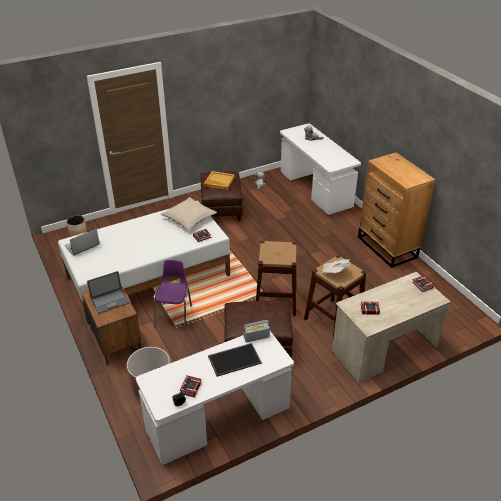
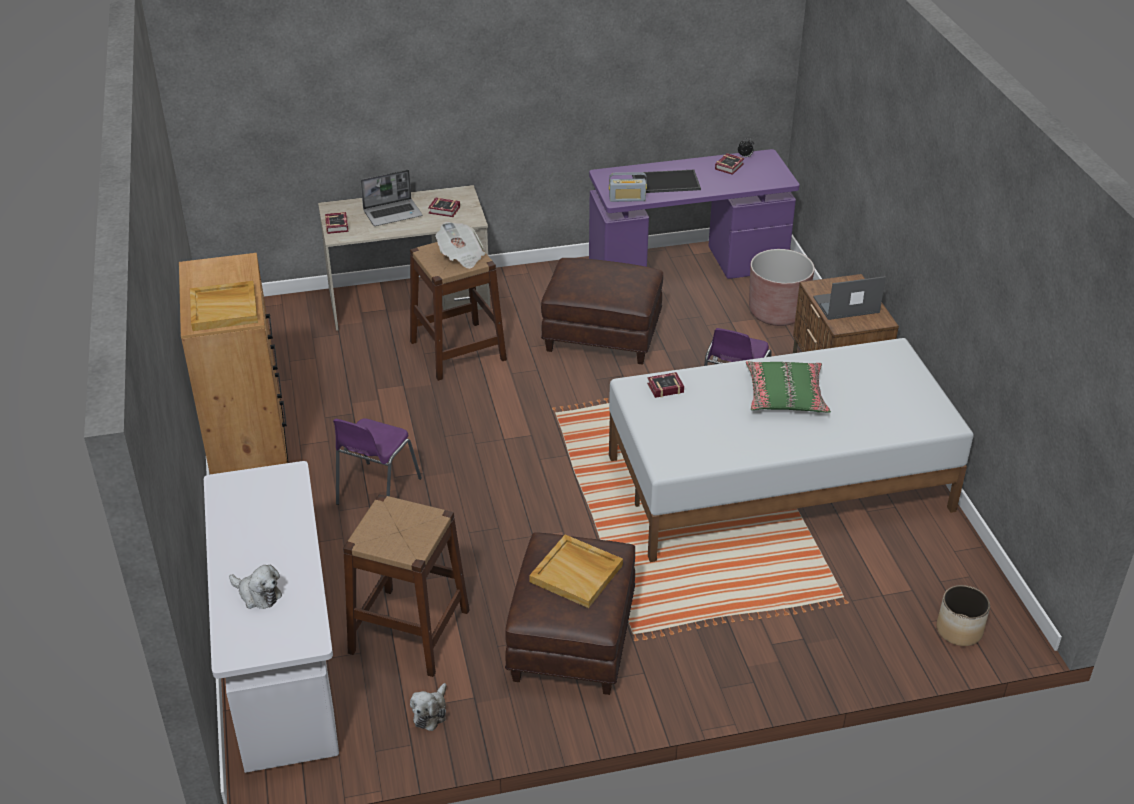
camera: 165 degrees left, 0 degrees up
laptop [65,229,100,255] -> laptop moved to [360,170,422,226]
white desk [136,331,294,465] -> purple desk [589,149,800,279]
beige pillow [161,197,217,230] -> none
brown stool [256,241,297,316] -> brown stool moved to [343,494,469,677]
none -> beige tray [190,281,258,331]
none -> purple chair [333,418,422,505]
none -> green pillow [746,361,831,413]

